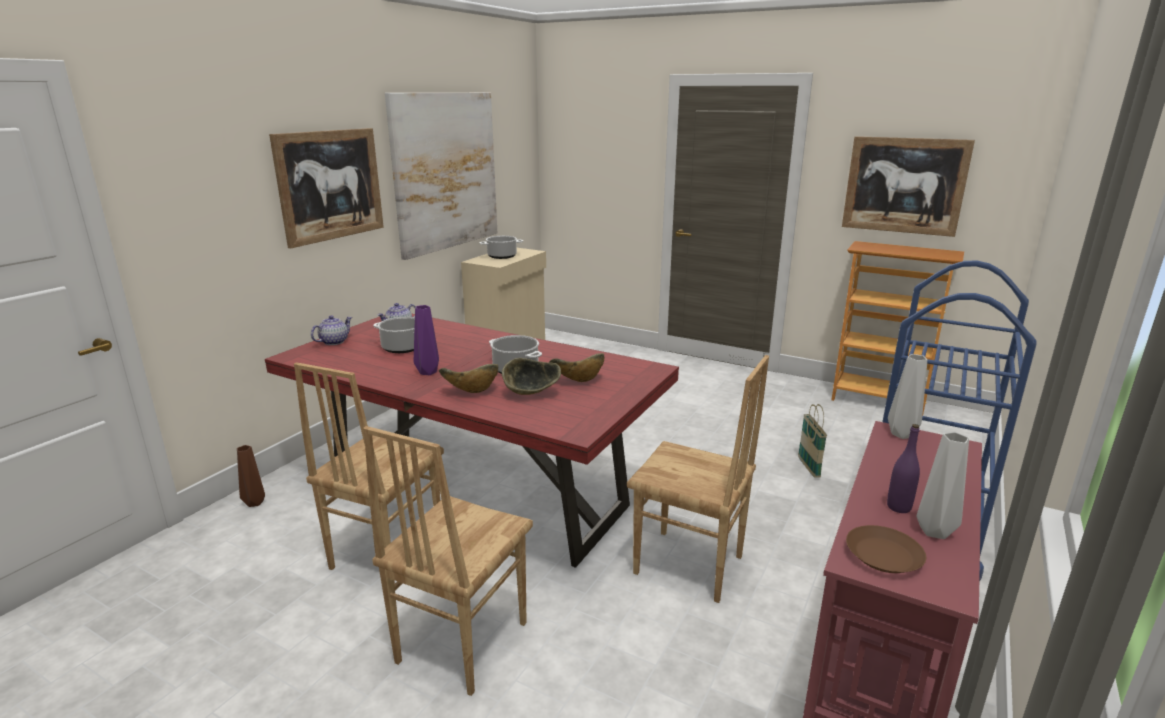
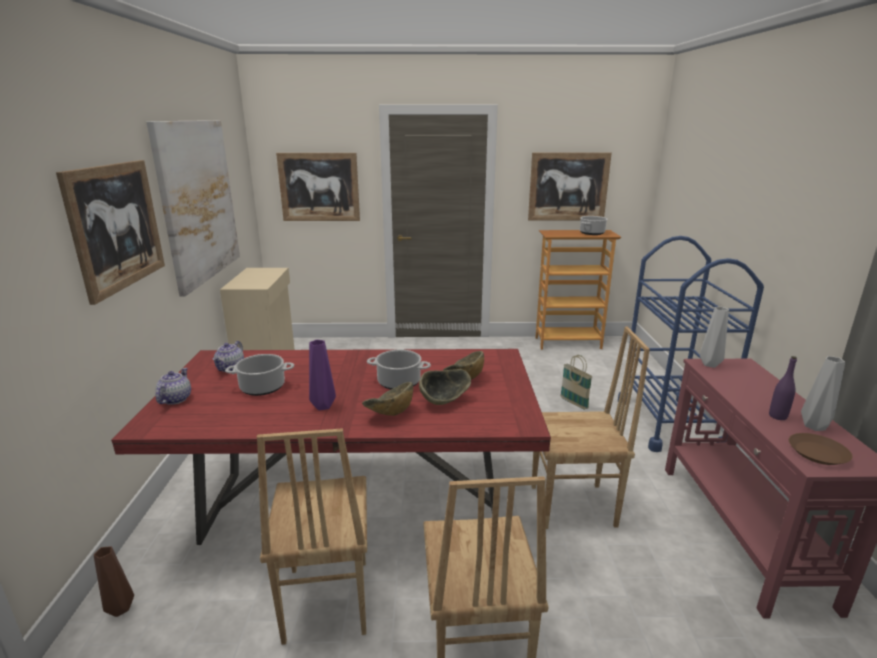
camera: 30 degrees left, 0 degrees up
cooking pot [480,236,523,259] -> cooking pot moved to [580,216,607,235]
none -> picture [276,153,360,221]

